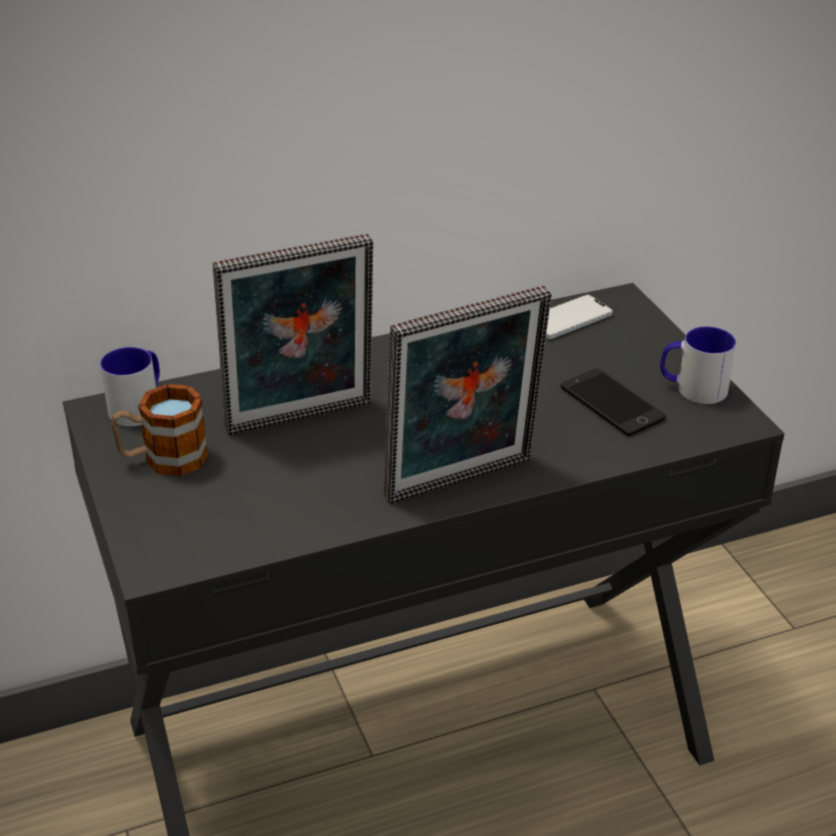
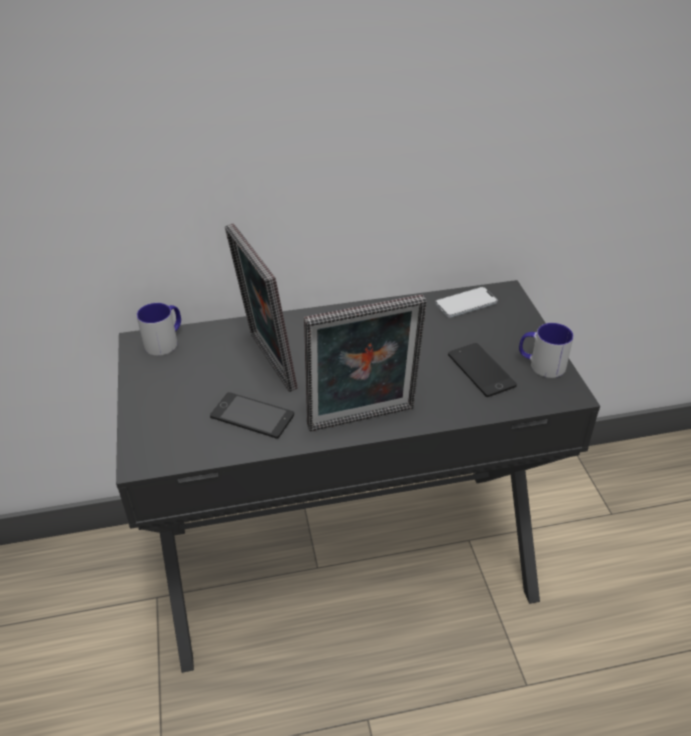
camera: 10 degrees right, 5 degrees up
mug [111,384,208,476] -> none
picture frame [213,234,373,435] -> picture frame turned 75 degrees clockwise [225,223,298,392]
none -> phone [210,392,294,439]

